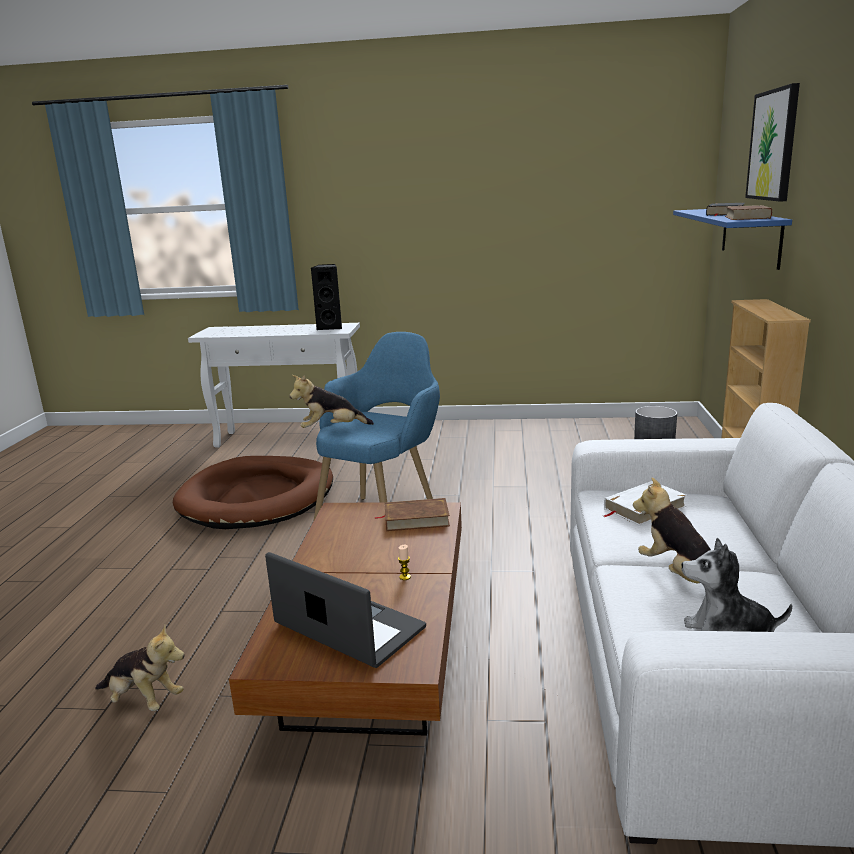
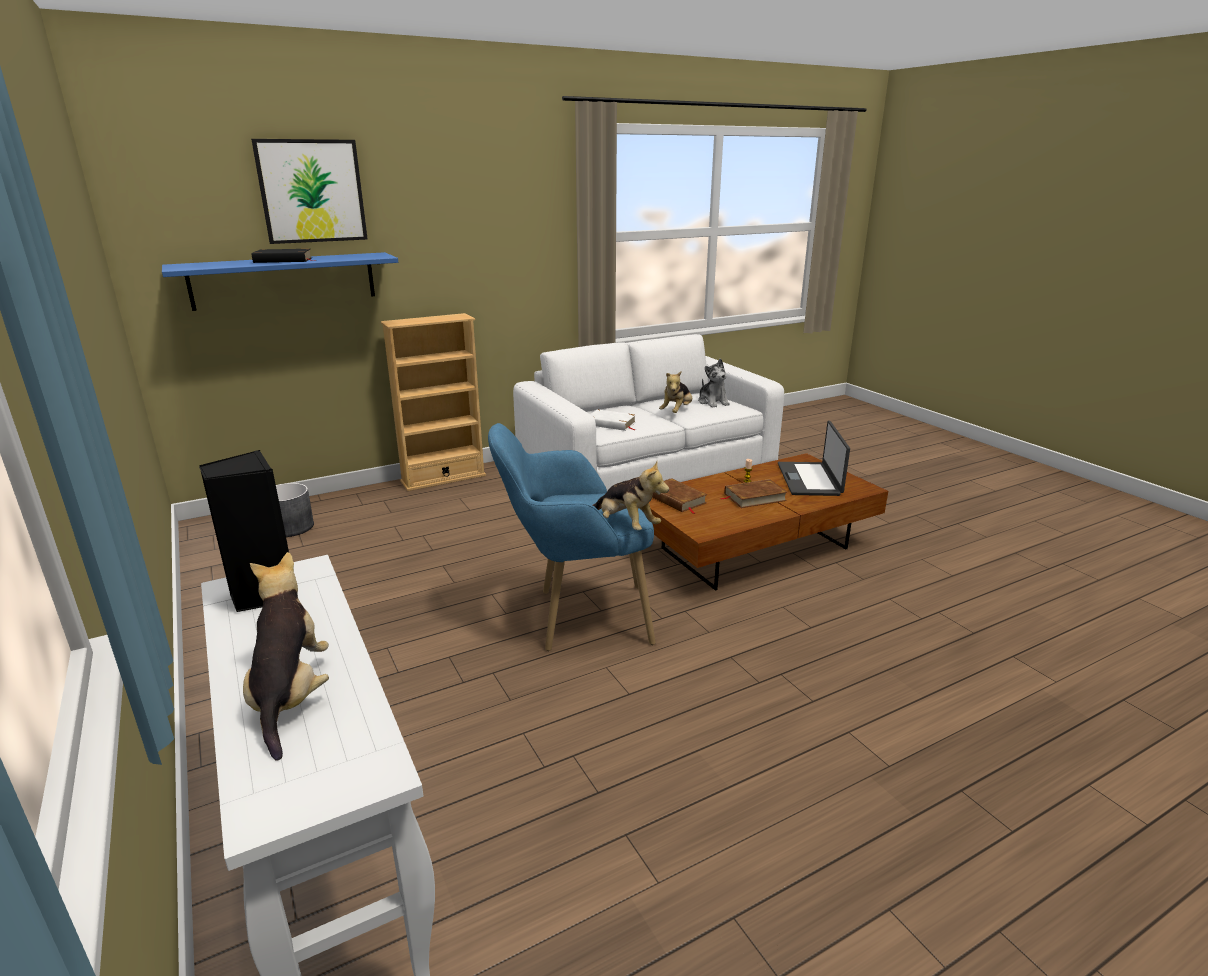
camera: 125 degrees left, 5 degrees up
plush toy [95,624,185,711] -> plush toy moved to [243,552,329,761]
brown dog bed [173,456,333,529] -> none
brown book [725,205,772,220] -> brown book moved to [720,479,788,508]

